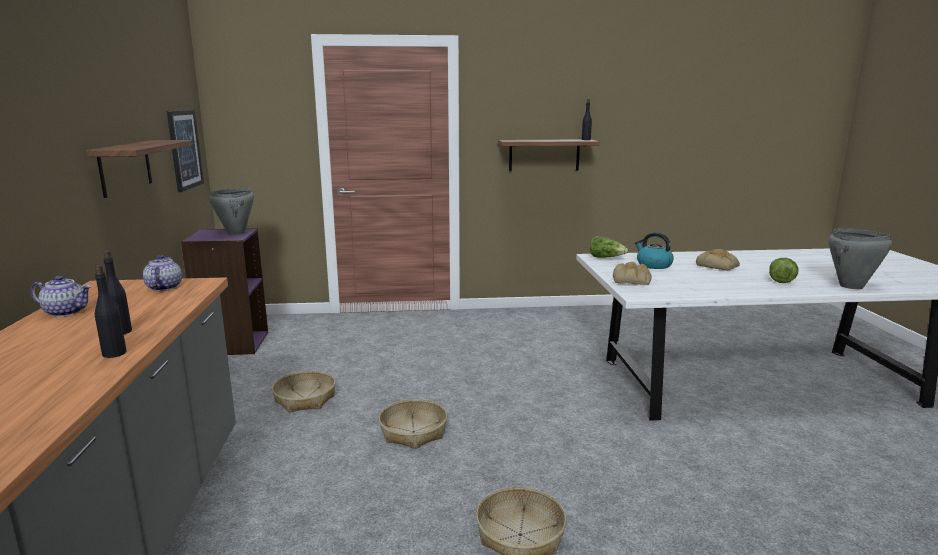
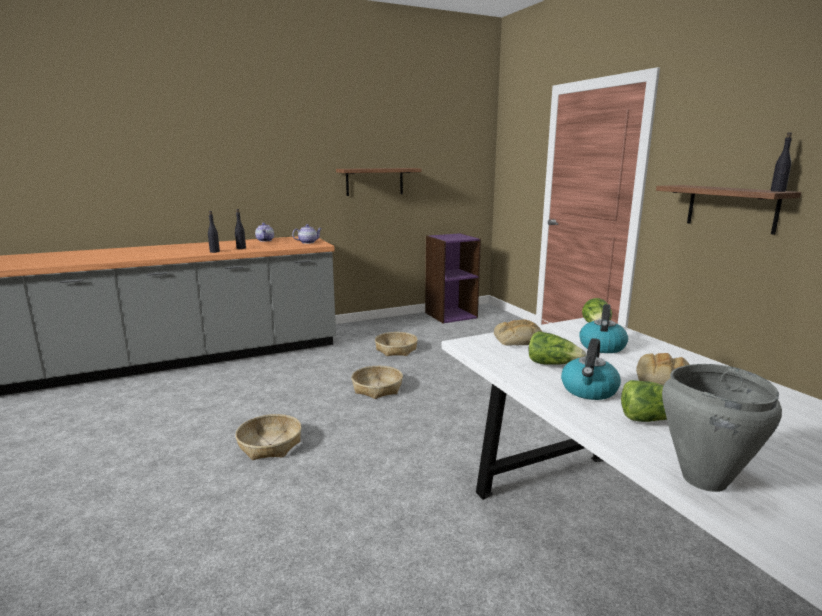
camera: 70 degrees right, 0 degrees up
picture [167,110,204,192] -> none
grey cooking pot [210,188,254,235] -> none
none -> lettuce [528,331,586,364]
none -> kettle [561,338,621,400]

